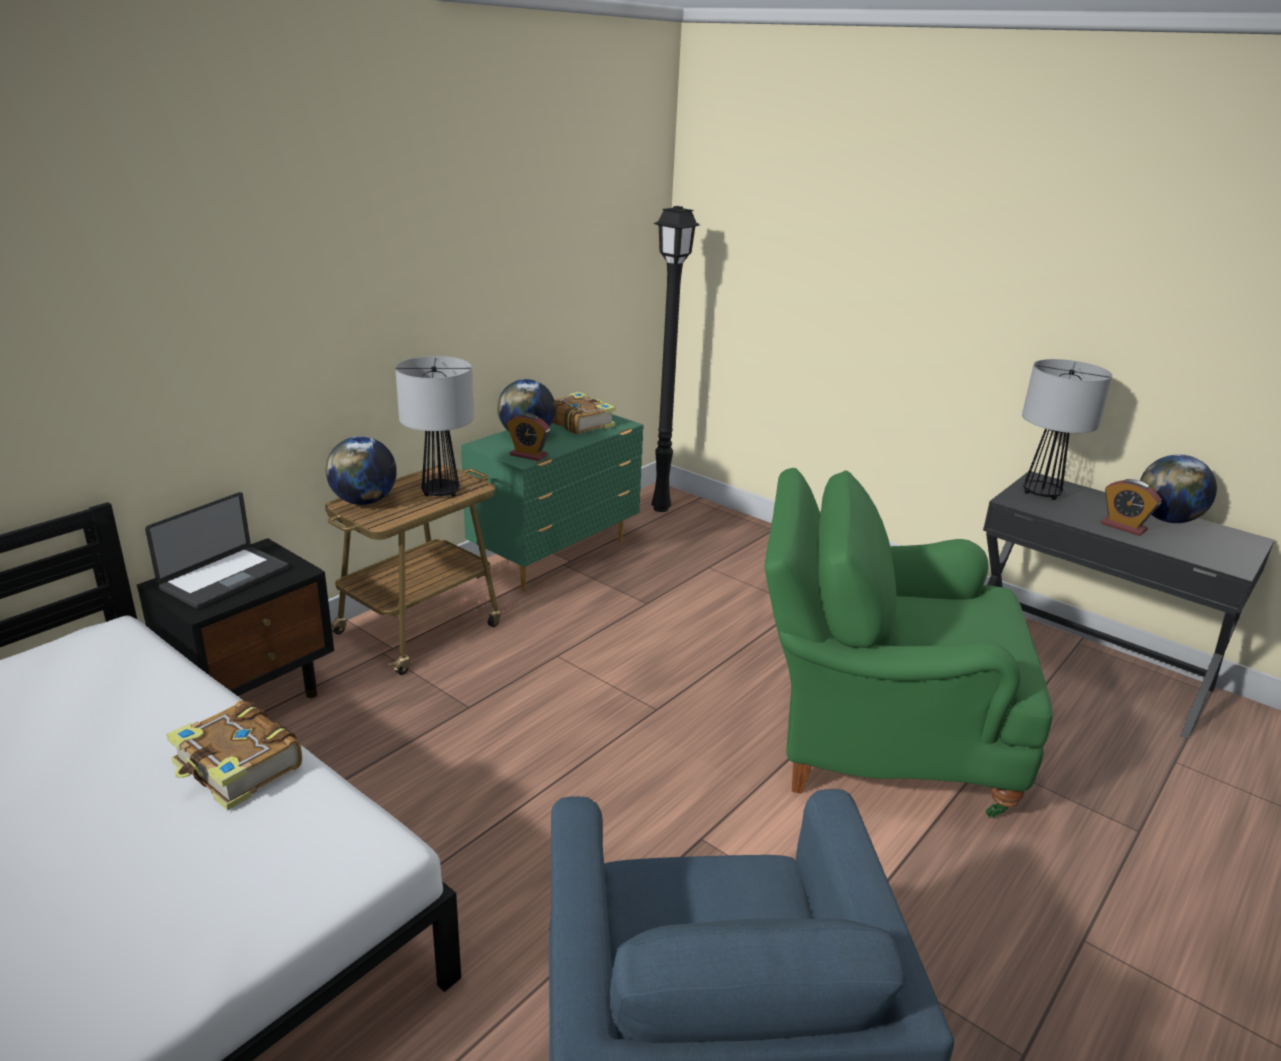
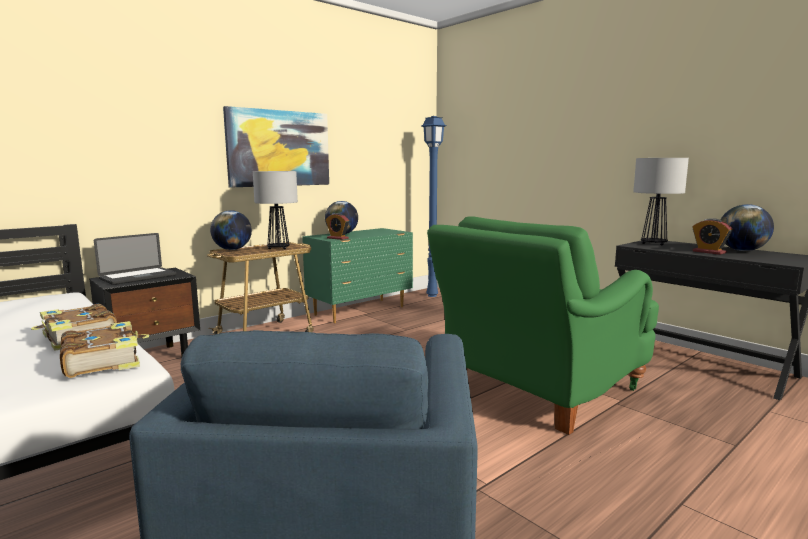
camera: 10 degrees right, 15 degrees down
book [552,392,616,434] -> book moved to [60,321,149,378]
black floor lamp [651,206,700,512] -> blue floor lamp [421,116,447,297]
green armchair [764,468,1053,818] -> green armchair turned 60 degrees counterclockwise [427,217,659,435]
none -> picture [223,106,329,187]

